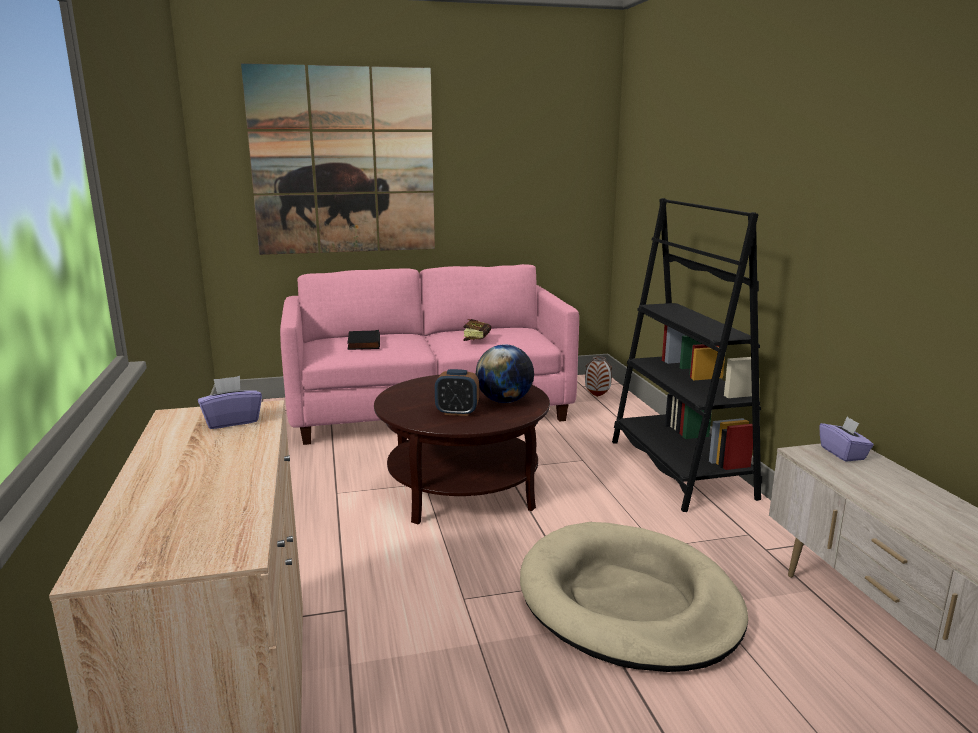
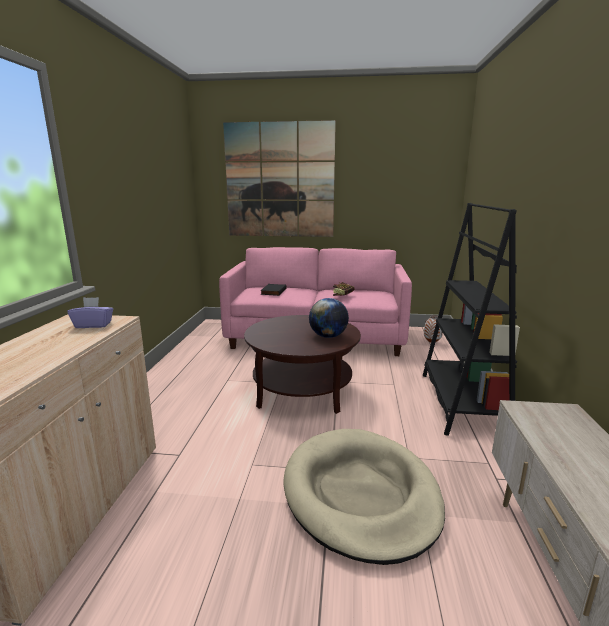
camera: 20 degrees right, 0 degrees up
alarm clock [435,369,479,416] -> none
purple tissue box [819,416,874,462] -> none

